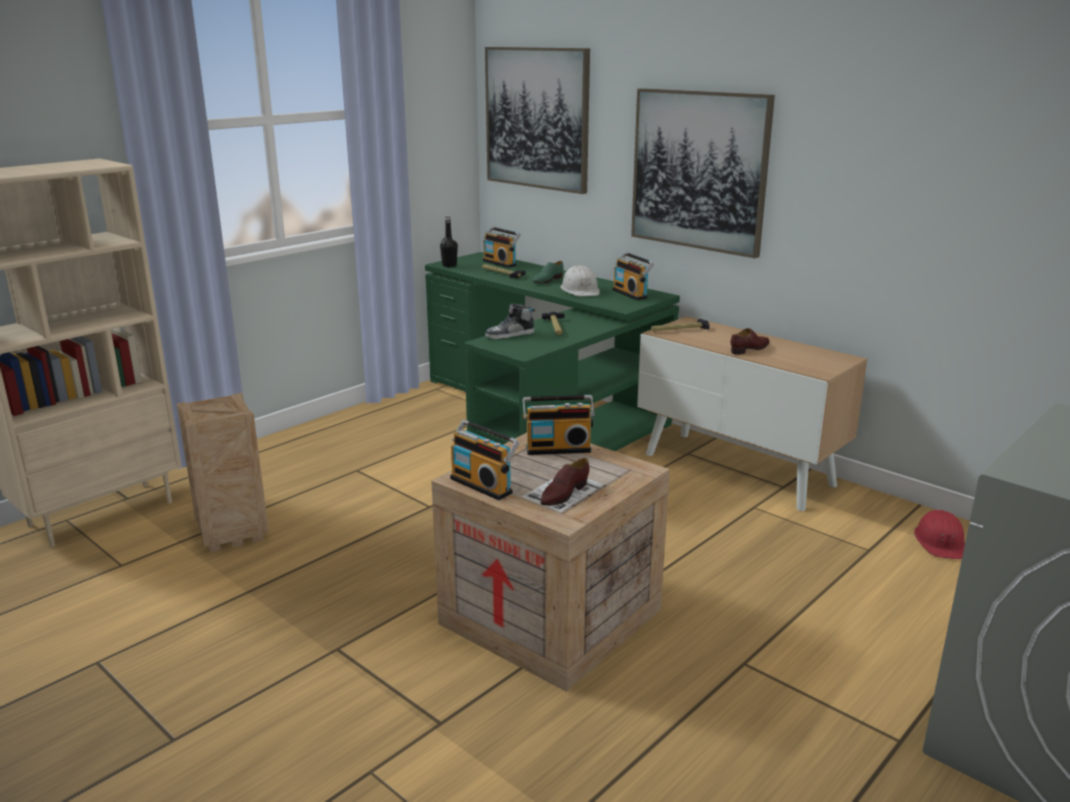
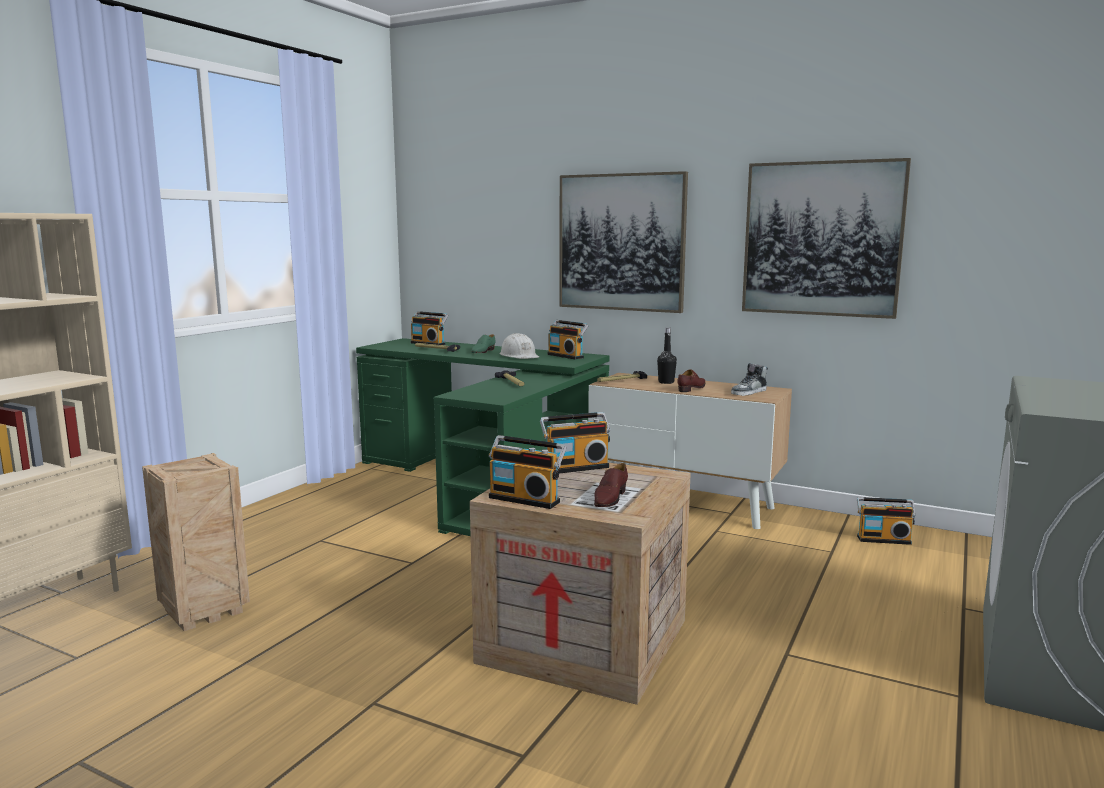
camera: 15 degrees left, 10 degrees down
black bottle [440,215,458,268] -> black bottle moved to [657,327,677,384]
picture [485,47,590,194] -> picture moved to [742,158,911,319]
shoe [485,304,535,339] -> shoe moved to [731,363,768,396]
red hard hat [914,510,965,559] -> radio [857,497,916,545]

